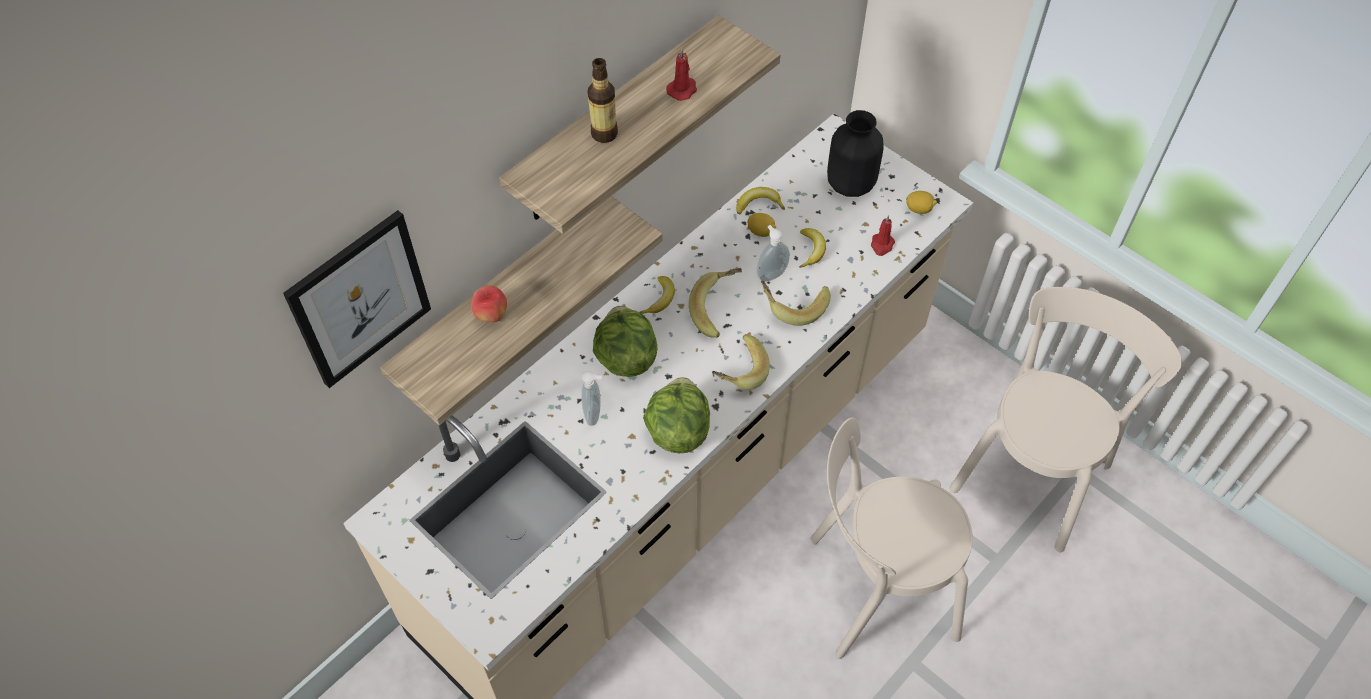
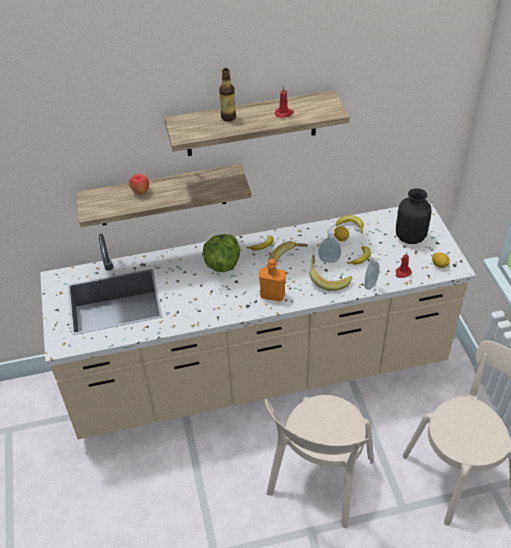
camera: 35 degrees right, 10 degrees down
picture [283,210,431,388] -> none
soap dispenser [581,371,602,426] -> soap dispenser moved to [365,253,382,290]
lettuce [643,377,710,453] -> none
banana [712,334,770,390] -> orange bottle [259,259,286,302]
beige chair [811,417,973,659] -> beige chair turned 90 degrees counterclockwise [265,395,374,528]

